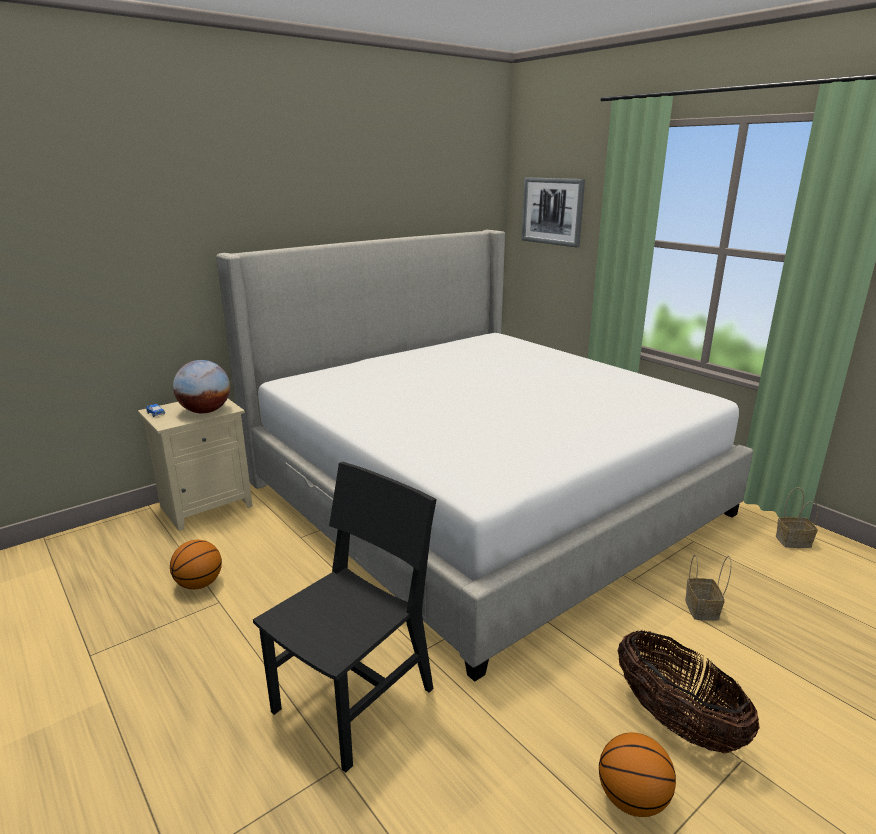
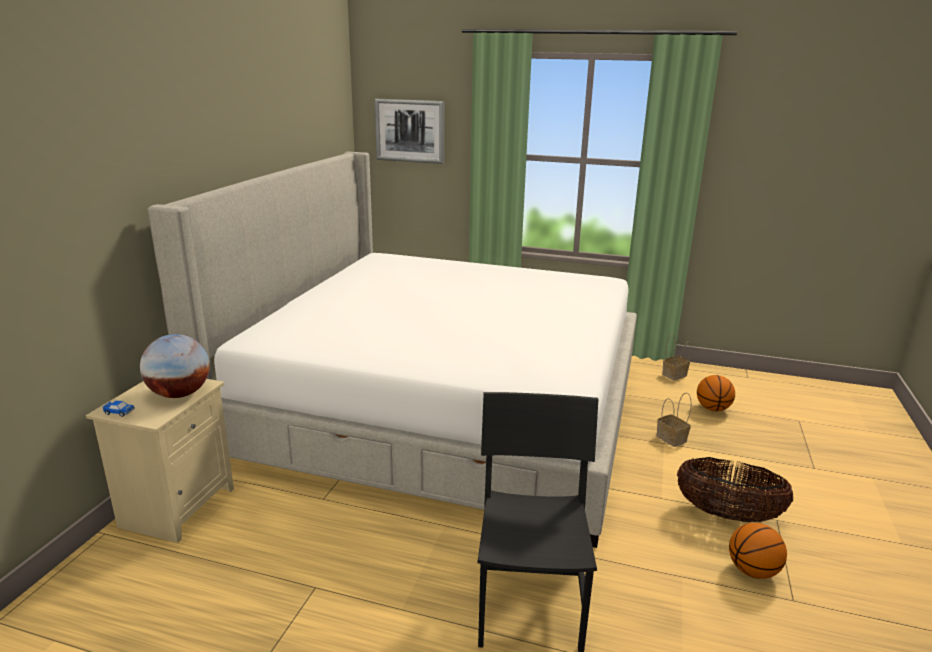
camera: 35 degrees left, 0 degrees up
basketball [170,540,222,589] -> basketball moved to [697,375,735,411]

